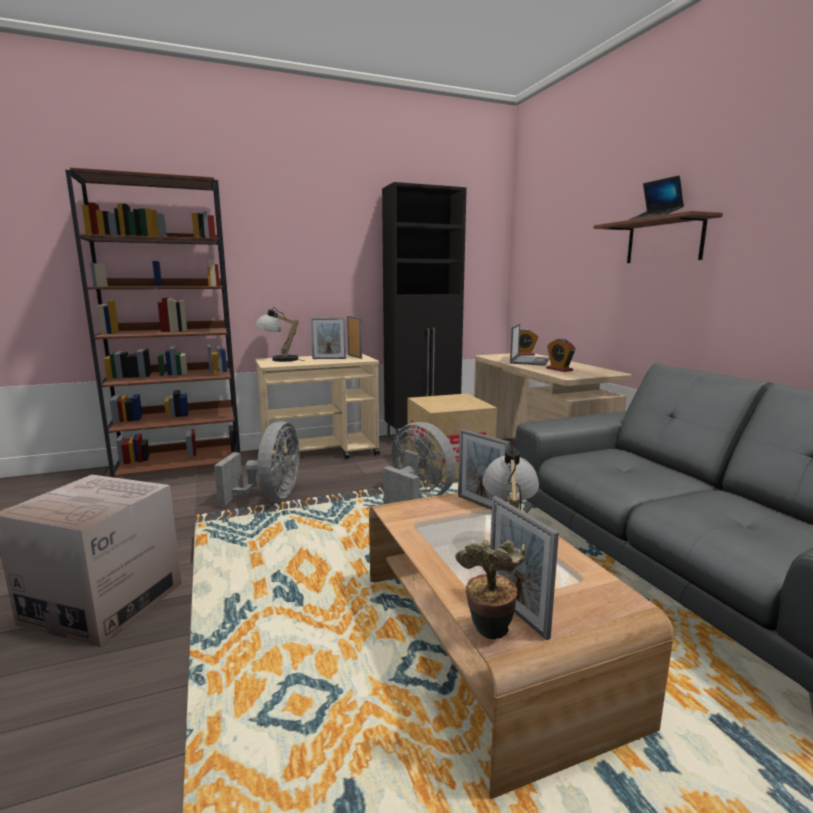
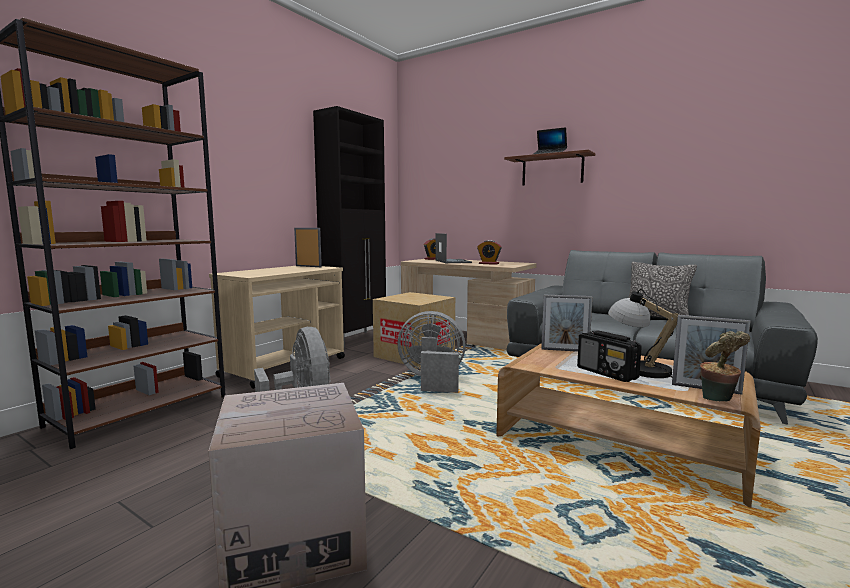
camera: 35 degrees left, 5 degrees down
table lamp [255,307,305,362] -> none
picture frame [311,318,346,359] -> none
none -> radio [577,331,642,382]
none -> pillow [628,262,697,318]

